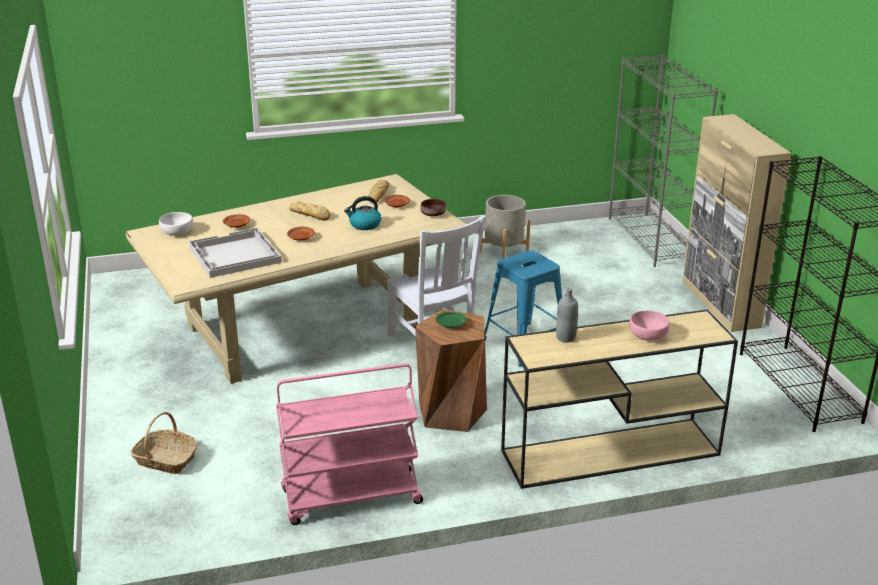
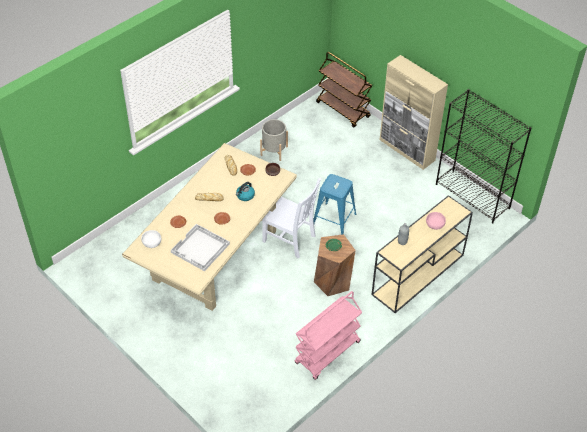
camera: 30 degrees left, 20 degrees up
basket [130,412,198,474] -> none
grey bookcase [609,55,718,267] -> brown cart [316,52,372,128]

